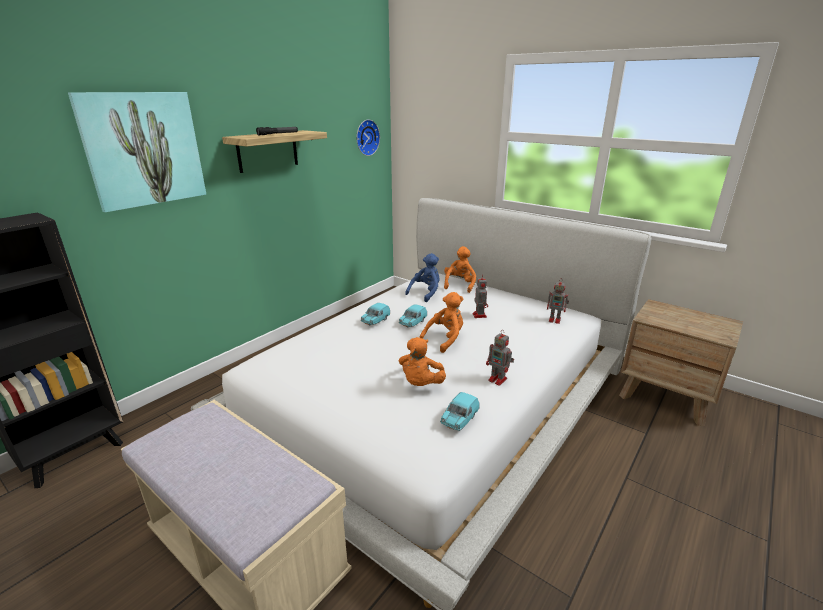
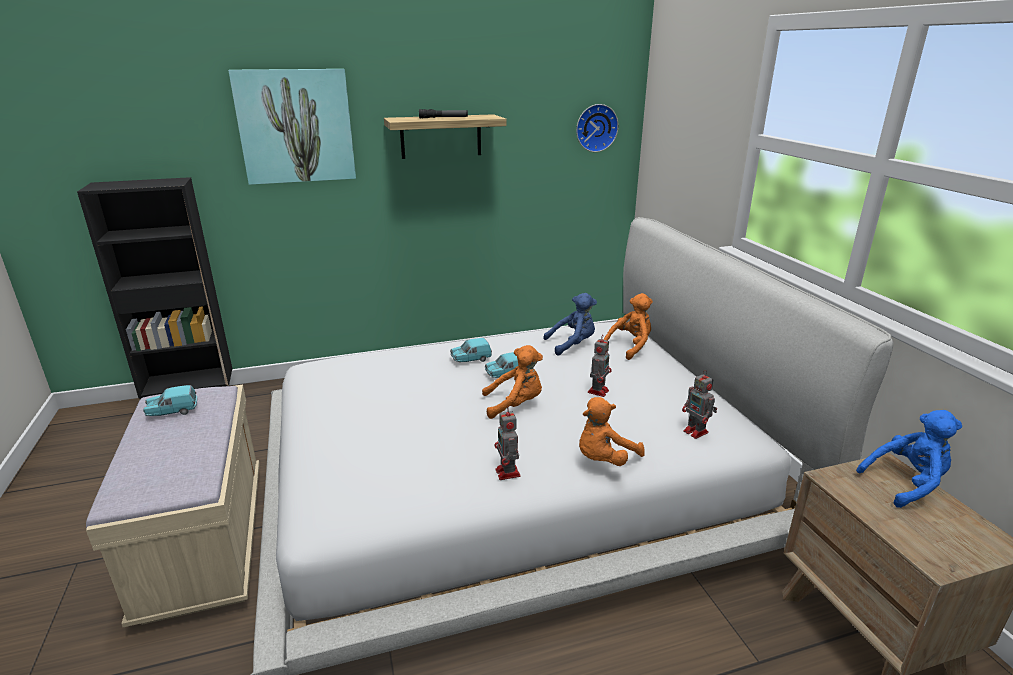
camera: 35 degrees right, 0 degrees up
orange plush toy [399,337,446,386] -> orange plush toy moved to [579,397,645,466]
turquoise toy car [440,392,480,431] -> turquoise toy car moved to [143,385,197,416]
none -> blue plush toy [856,410,962,508]

